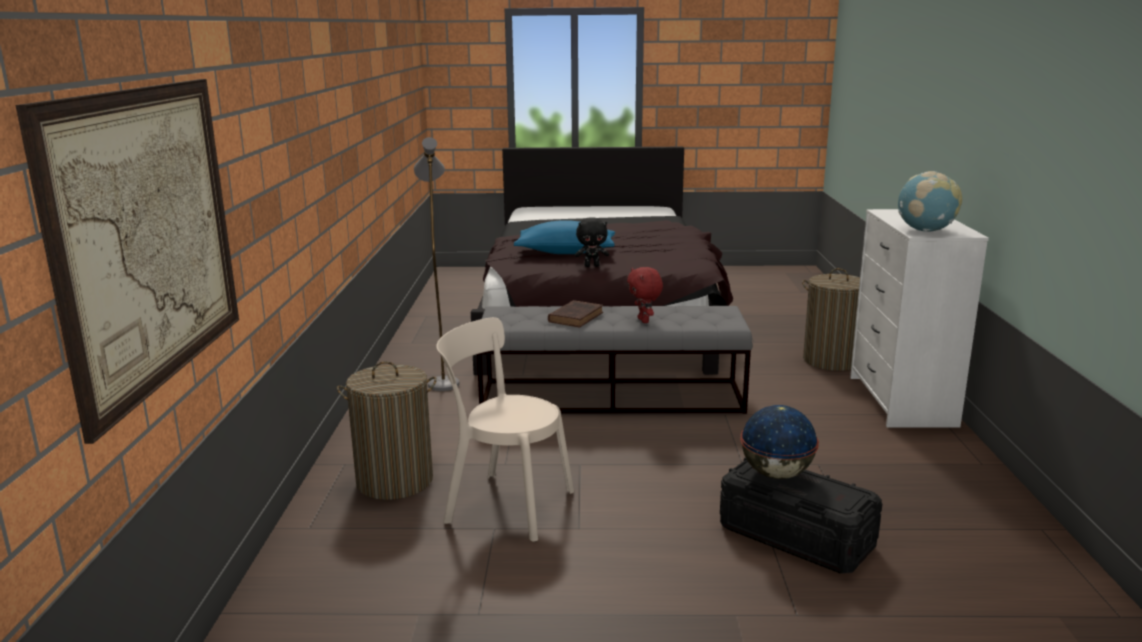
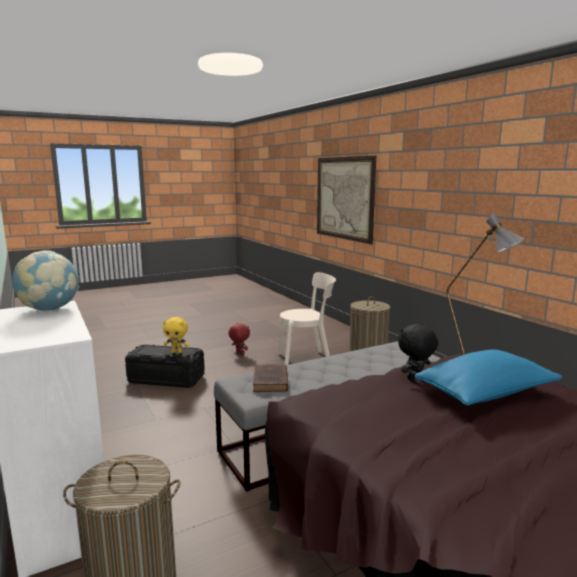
camera: 150 degrees right, 5 degrees down
brown book [548,300,603,327] -> brown book moved to [253,364,288,392]
red plush toy [627,267,663,323] -> red plush toy moved to [228,323,250,355]
globe [740,405,819,479] -> yellow plush toy [163,317,189,353]

